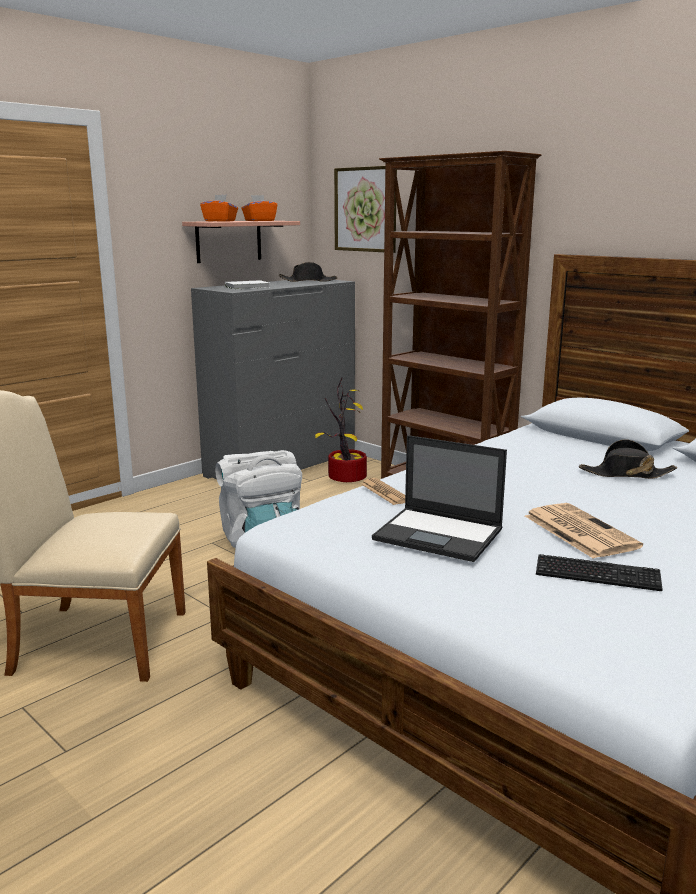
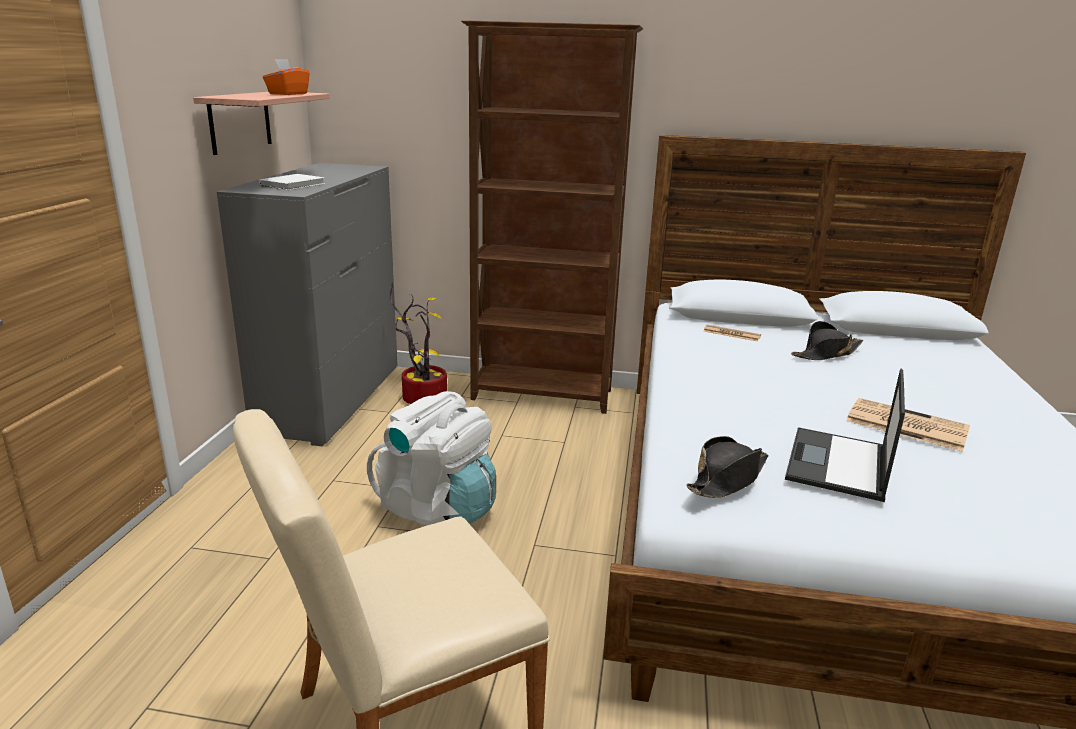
camera: 35 degrees left, 5 degrees up
orange tissue box [200,194,238,222] -> none
black hat [279,262,337,282] -> black hat moved to [686,436,768,498]
picture [334,166,397,253] -> none
newspaper [361,478,405,505] -> newspaper moved to [704,325,761,341]
laptop [372,435,507,562] -> laptop turned 120 degrees clockwise [785,369,905,502]
keyboard [536,554,663,591] -> none

